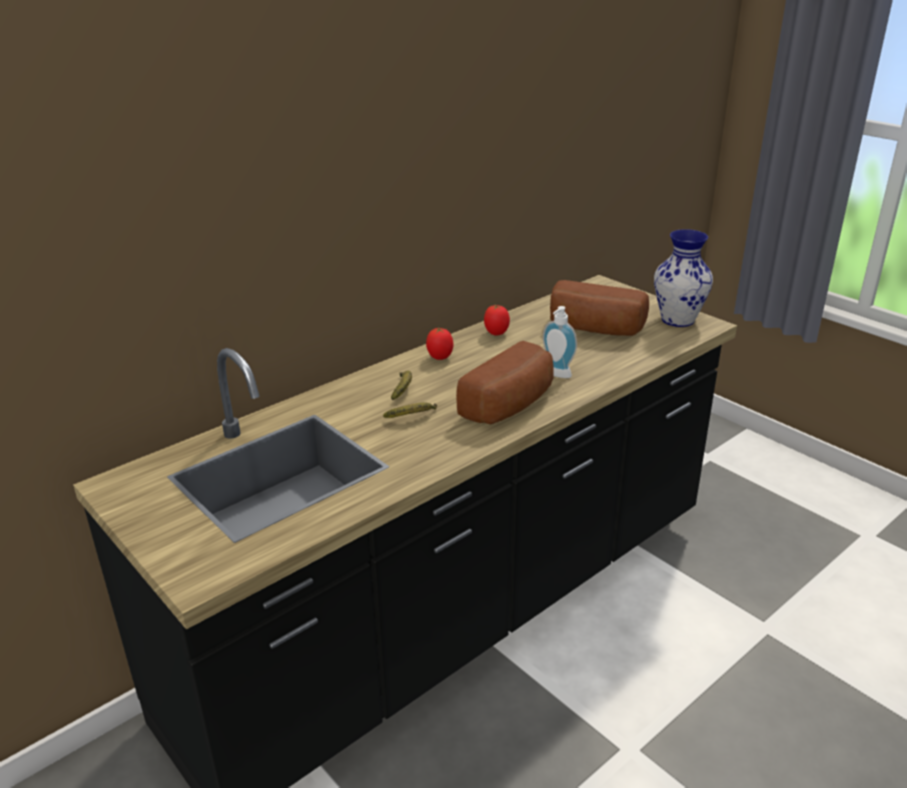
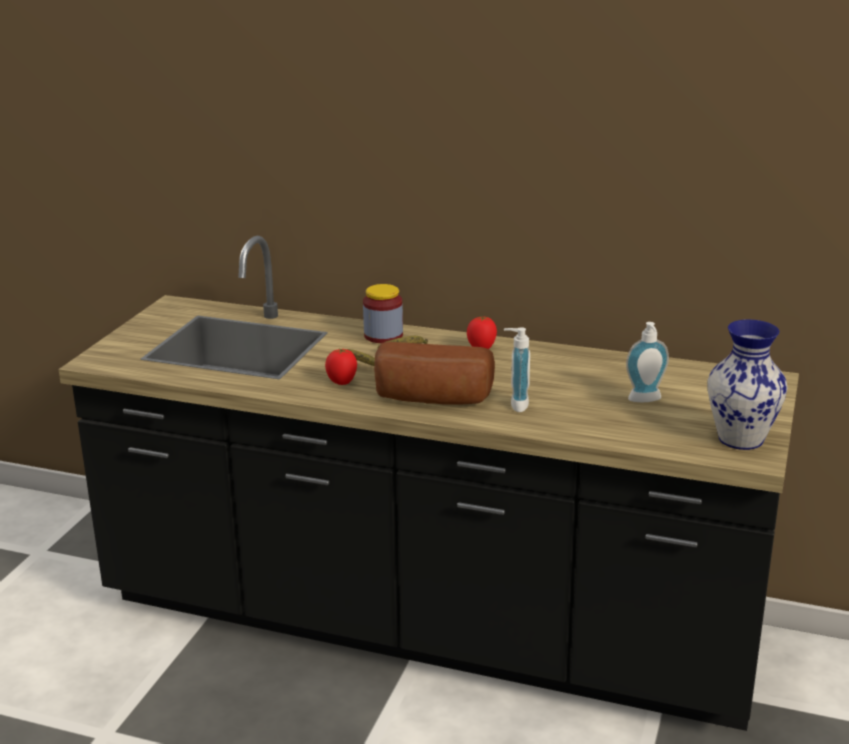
camera: 60 degrees right, 5 degrees down
tomato [484,305,510,335] -> tomato moved to [325,349,357,385]
bread [550,280,649,336] -> soap dispenser [626,322,669,402]
none -> jar [363,284,403,343]

